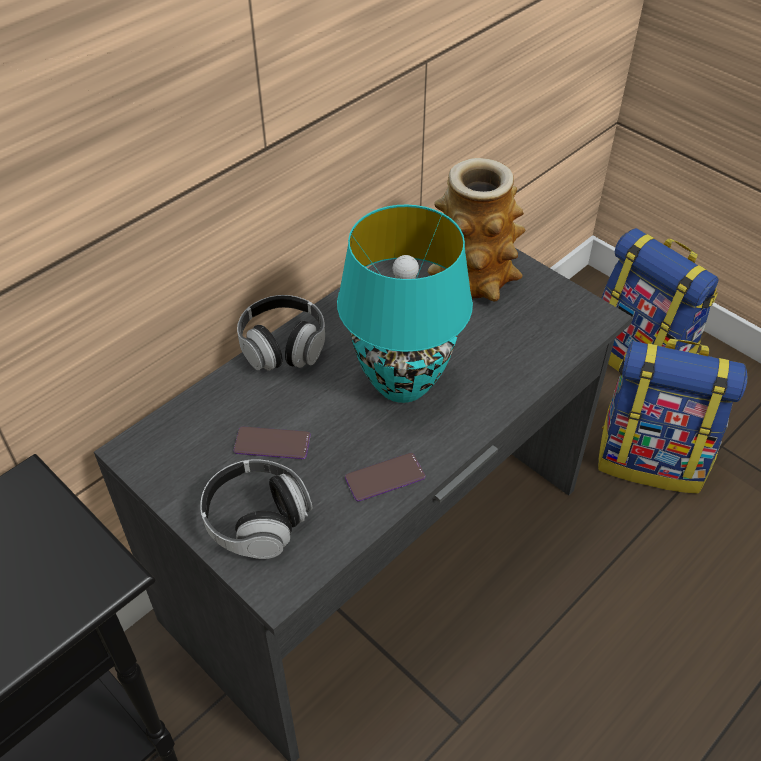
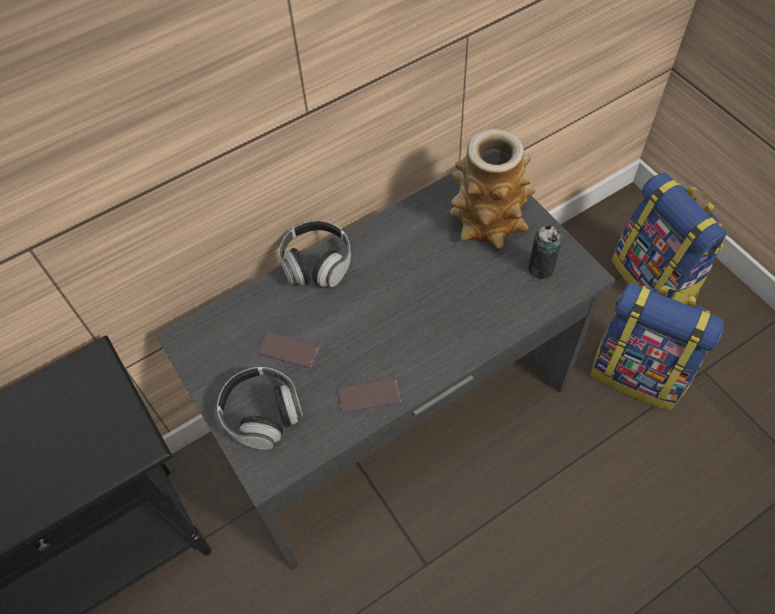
camera: 15 degrees right, 10 degrees up
turquoise table lamp [337,205,473,403] -> none
none -> can [528,225,562,279]

